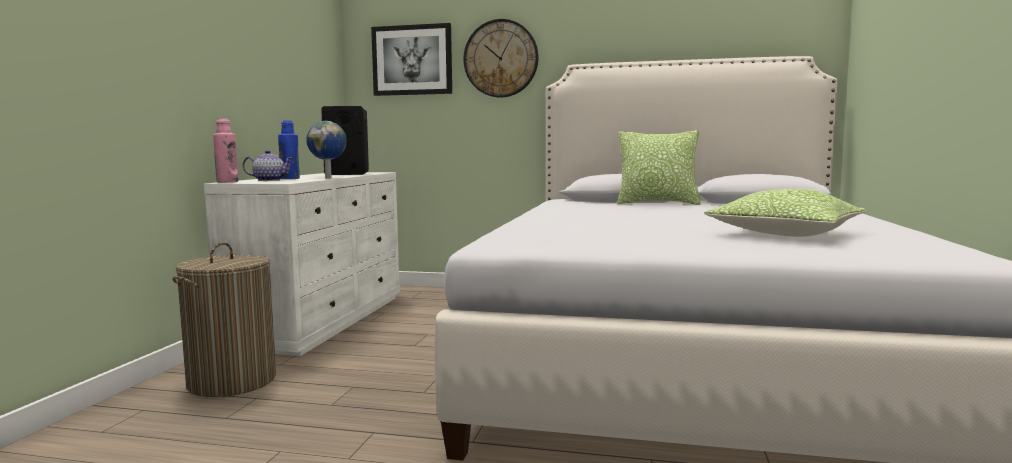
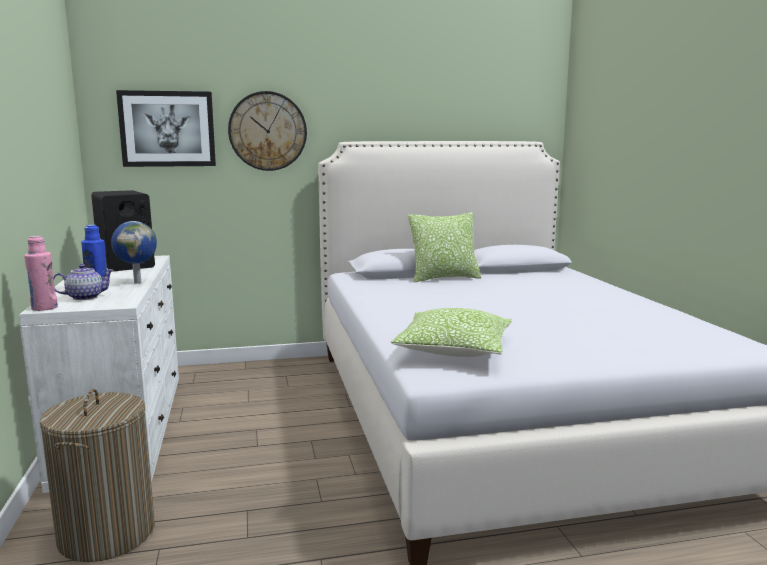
camera: 25 degrees left, 5 degrees up
pillow [704,189,866,237] -> pillow moved to [391,308,512,357]

